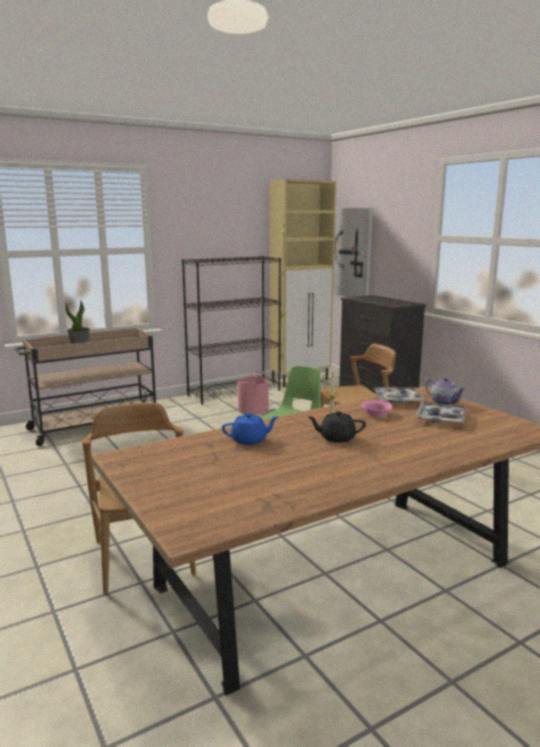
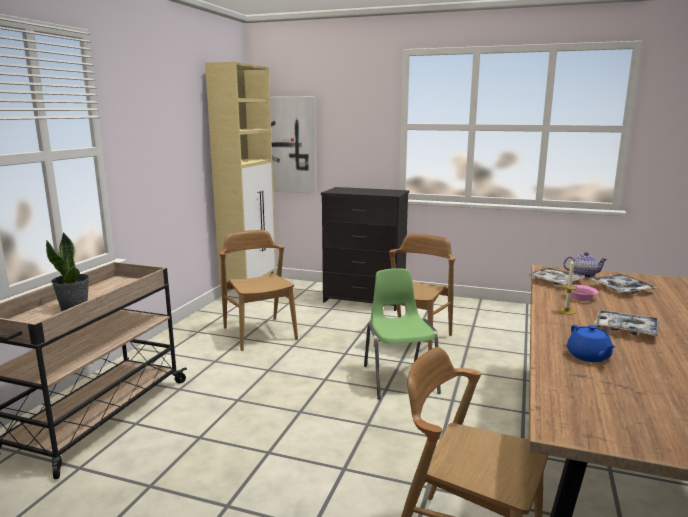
camera: 40 degrees left, 0 degrees up
black bookcase [182,256,281,405] -> none
blue teapot [222,413,278,445] -> blue teapot turned 135 degrees clockwise [567,325,615,362]
pink bucket [238,371,269,415] -> brown chair [219,230,298,351]
black teapot [308,411,366,443] -> tray [593,310,660,336]

